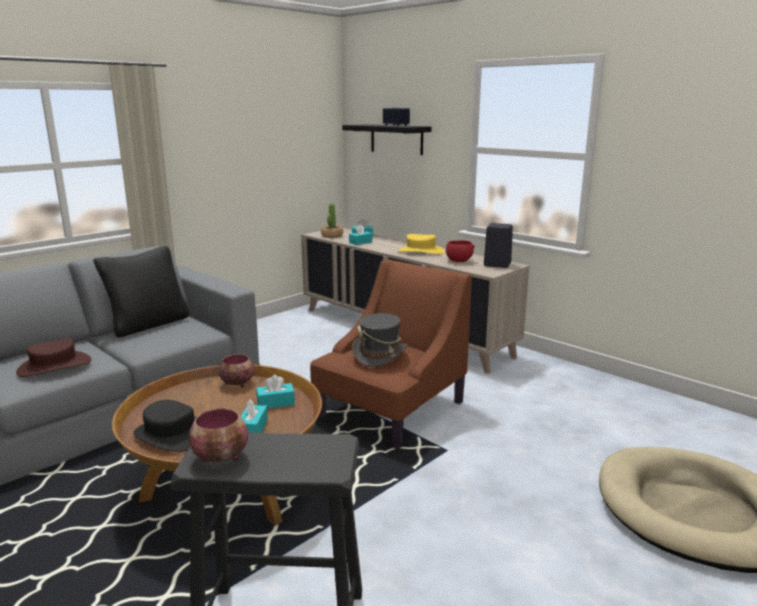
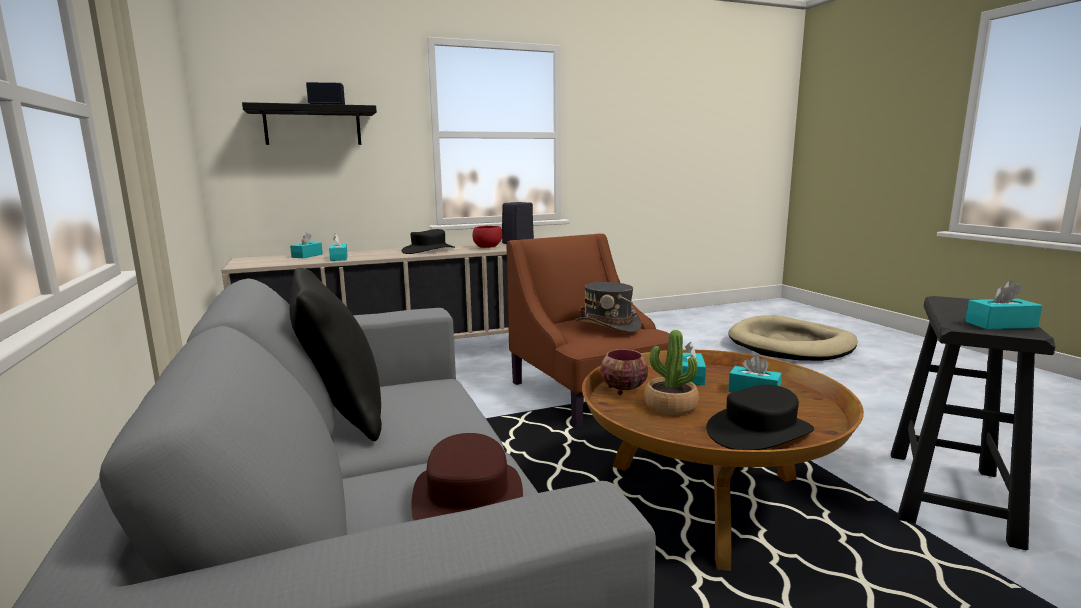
camera: 65 degrees left, 5 degrees down
bowl [189,408,248,462] -> turquoise tissue box [965,281,1042,329]
potted plant [321,203,343,238] -> potted plant moved to [644,330,699,415]
yellow hat [398,234,445,254] -> black hat [401,229,455,254]

